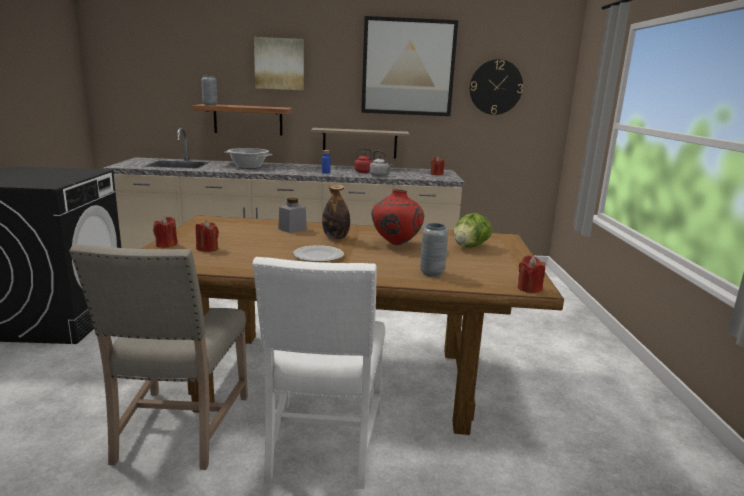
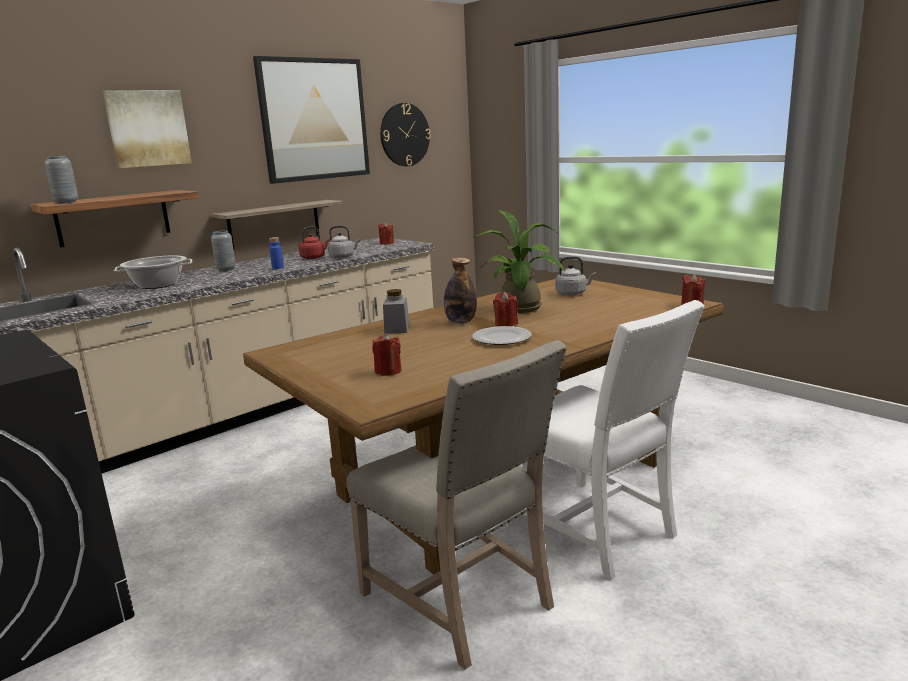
camera: 40 degrees left, 0 degrees up
red candle [153,216,177,248] -> red candle moved to [493,292,518,326]
red vase [371,189,424,245] -> potted plant [474,210,565,313]
grey vase [420,223,448,277] -> grey vase moved to [211,231,236,271]
lettuce [453,213,492,247] -> grey kettle [555,256,596,296]

